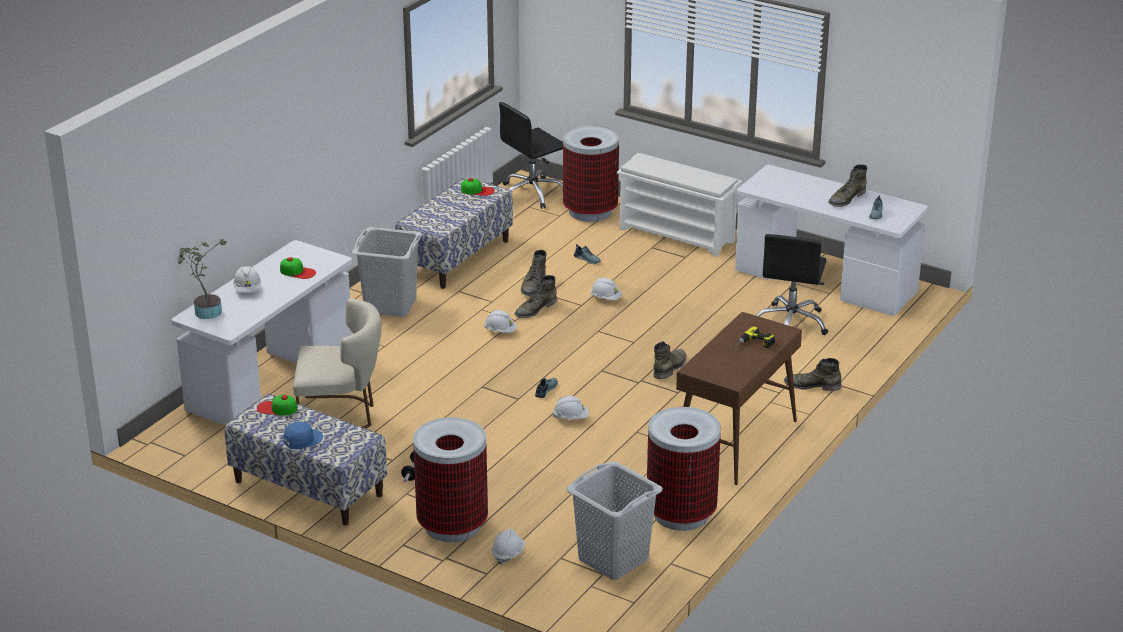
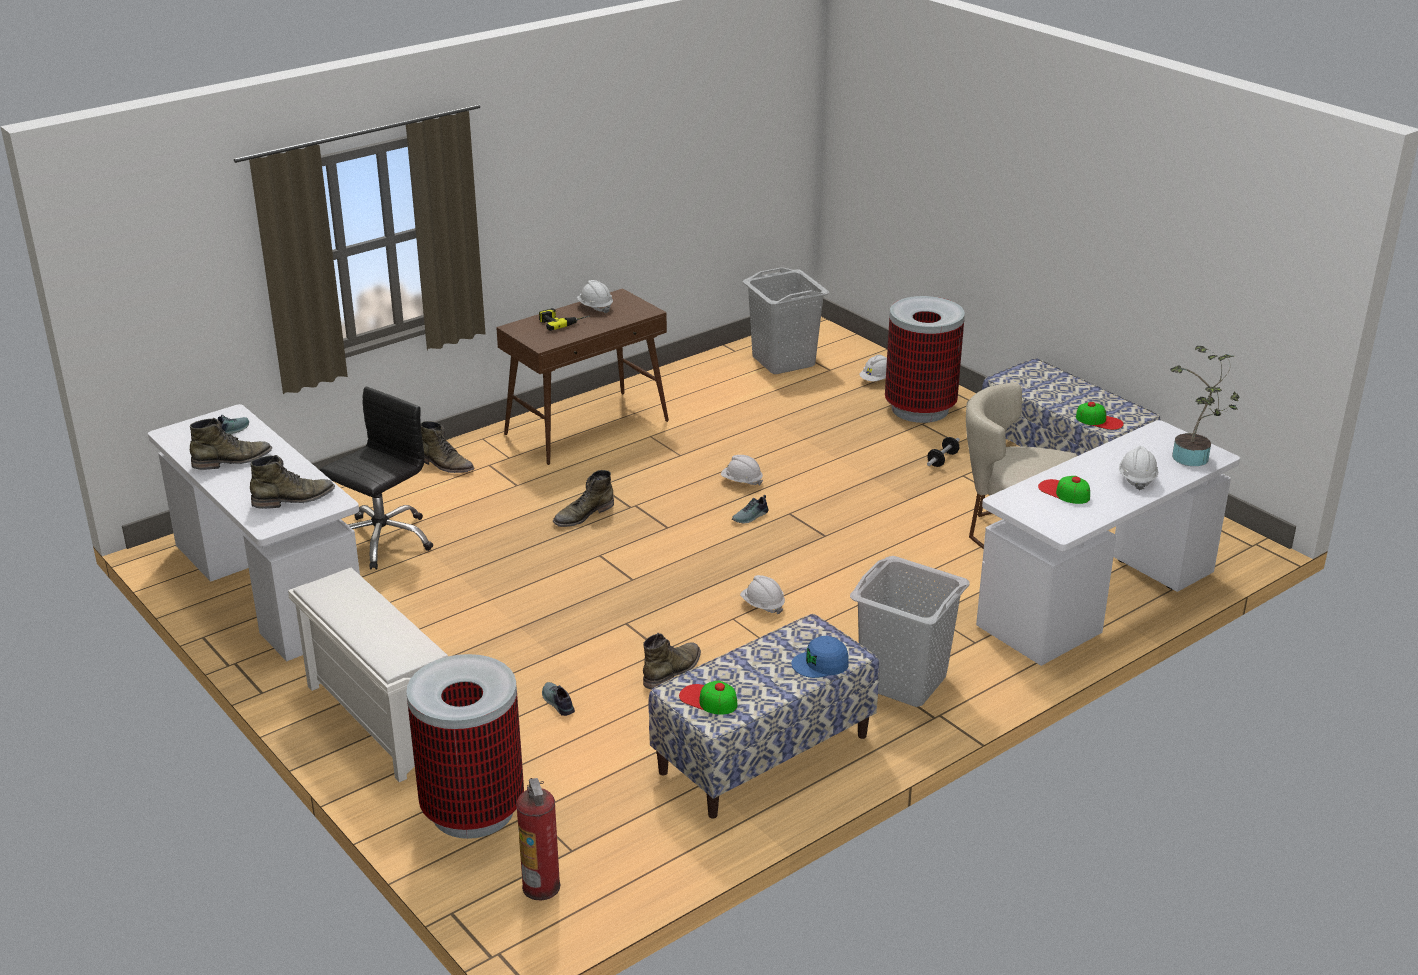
camera: 160 degrees left, 0 degrees up
blue cap [283,422,323,449] -> blue cap moved to [791,636,849,678]
black office chair [499,102,563,209] -> fire extinguisher [516,778,560,900]
green boot [514,275,557,318] -> green boot moved to [250,455,335,509]
white hard hat [591,277,622,300] -> white hard hat moved to [577,280,613,314]
trash can [647,407,721,531] -> none

